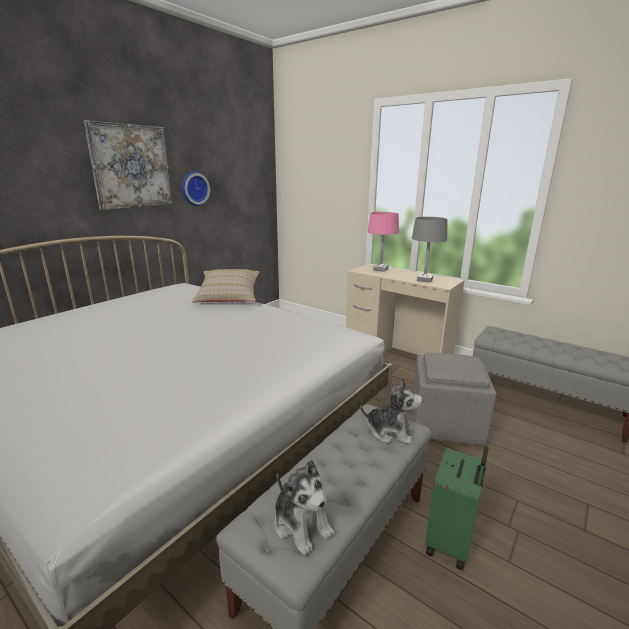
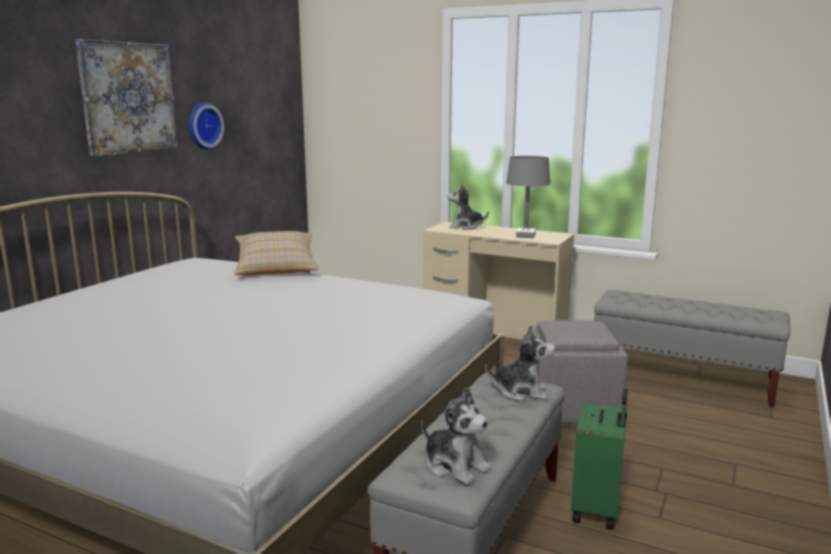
camera: 10 degrees left, 5 degrees down
pink table lamp [368,212,399,272] -> plush toy [448,184,489,230]

